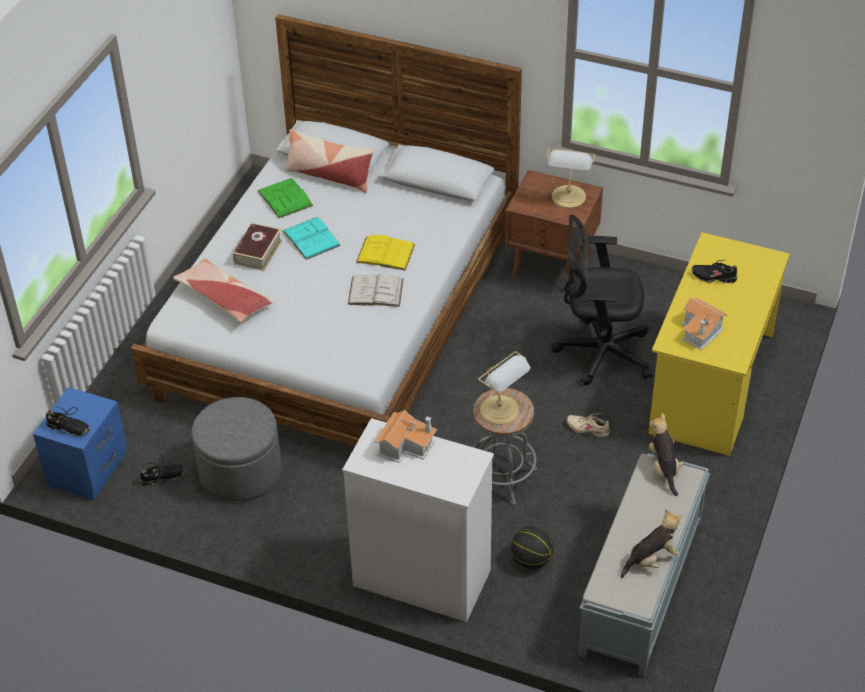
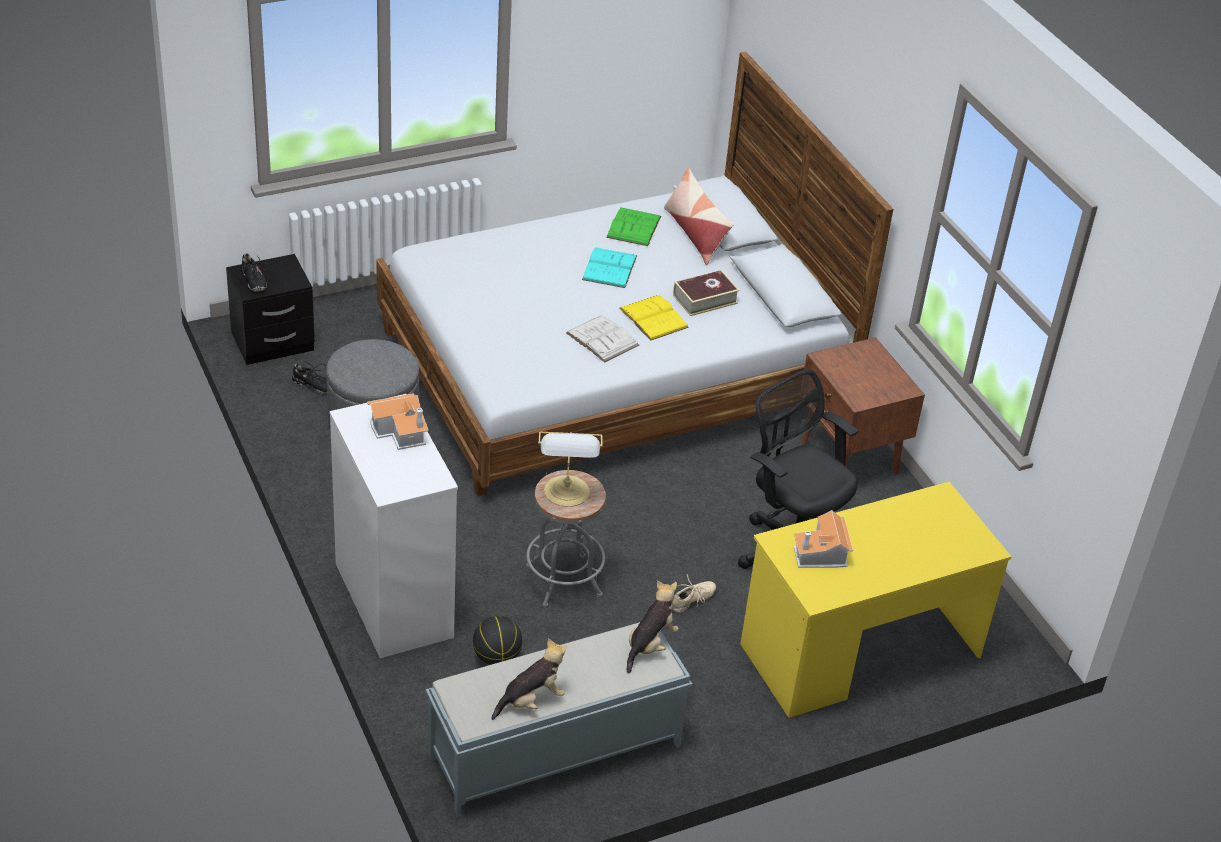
camera: 40 degrees right, 5 degrees down
blue nightstand [33,387,127,500] -> black nightstand [226,254,315,365]
pillow [173,259,275,322] -> none
book [233,223,282,271] -> book moved to [673,270,739,316]
table lamp [546,149,595,208] -> none
beige shoe [566,413,610,437] -> beige shoe turned 75 degrees clockwise [671,574,717,613]
plush toy [621,509,682,578] -> plush toy turned 45 degrees counterclockwise [491,638,567,720]
black shoe [691,260,737,283] -> none

